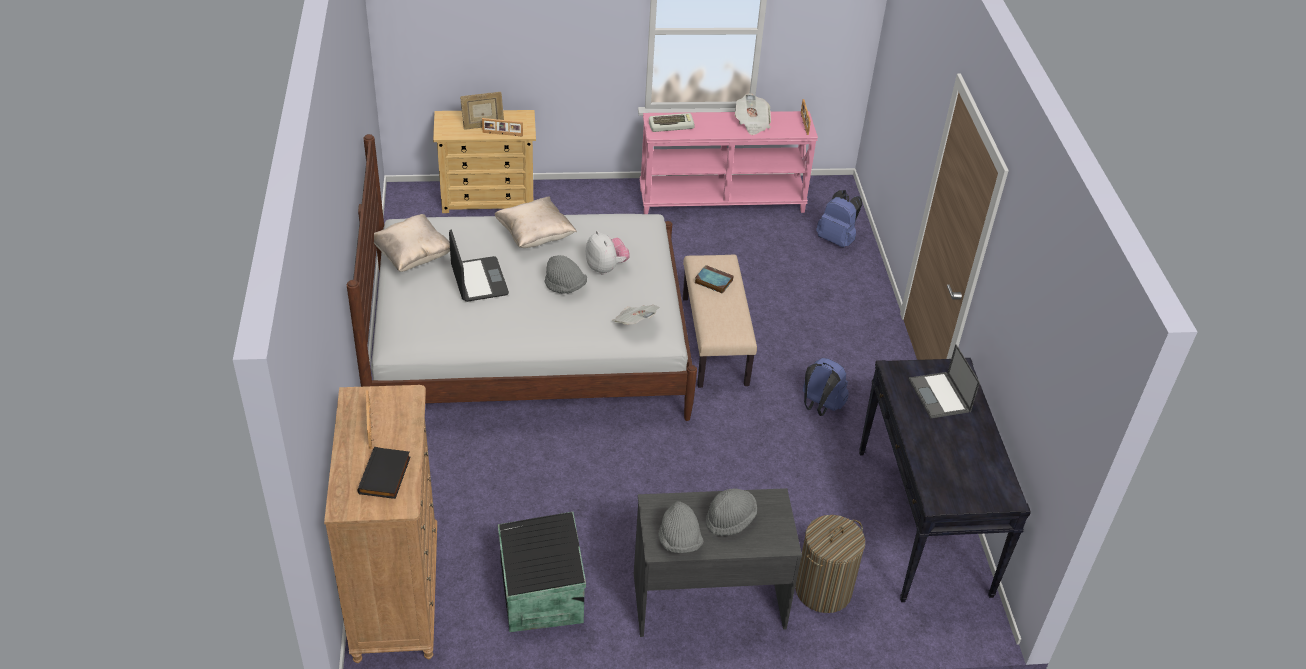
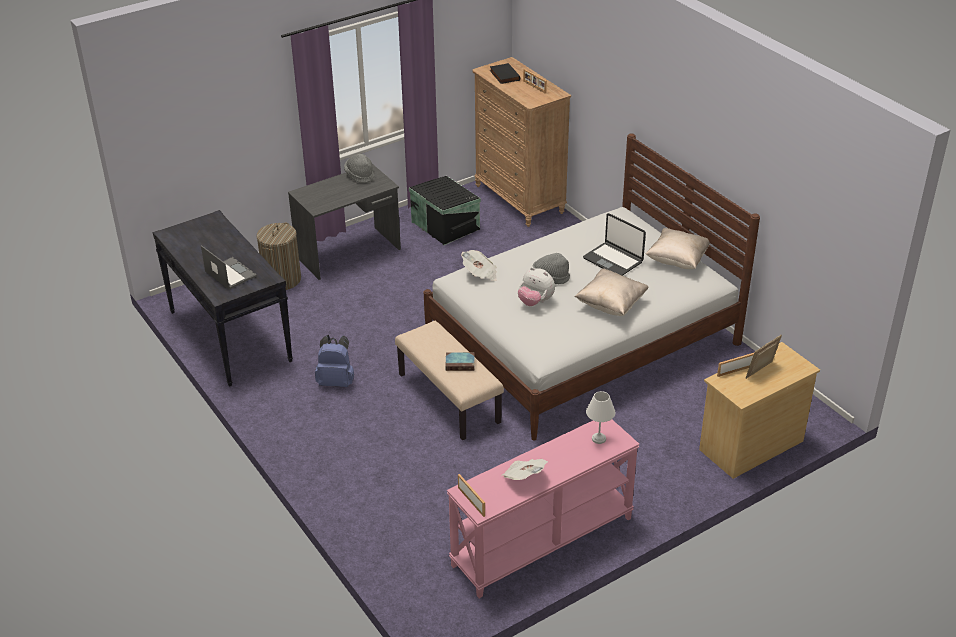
camera: 155 degrees right, 5 degrees down
keyboard [649,113,695,132] -> white table lamp [586,391,615,444]
grey hat [706,489,757,536] -> none
blue backpack [816,190,862,248] -> none

